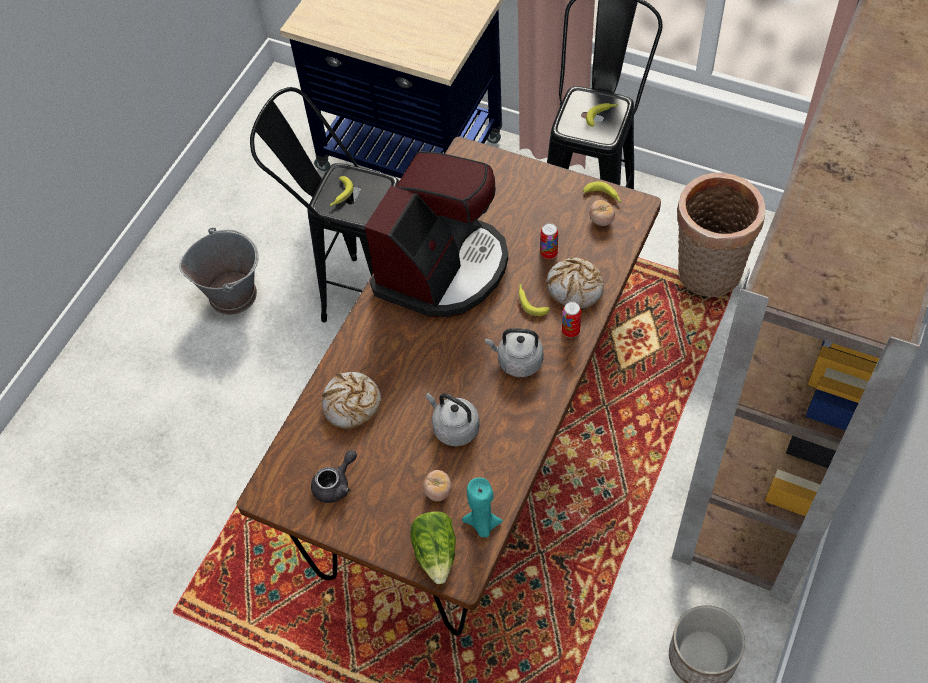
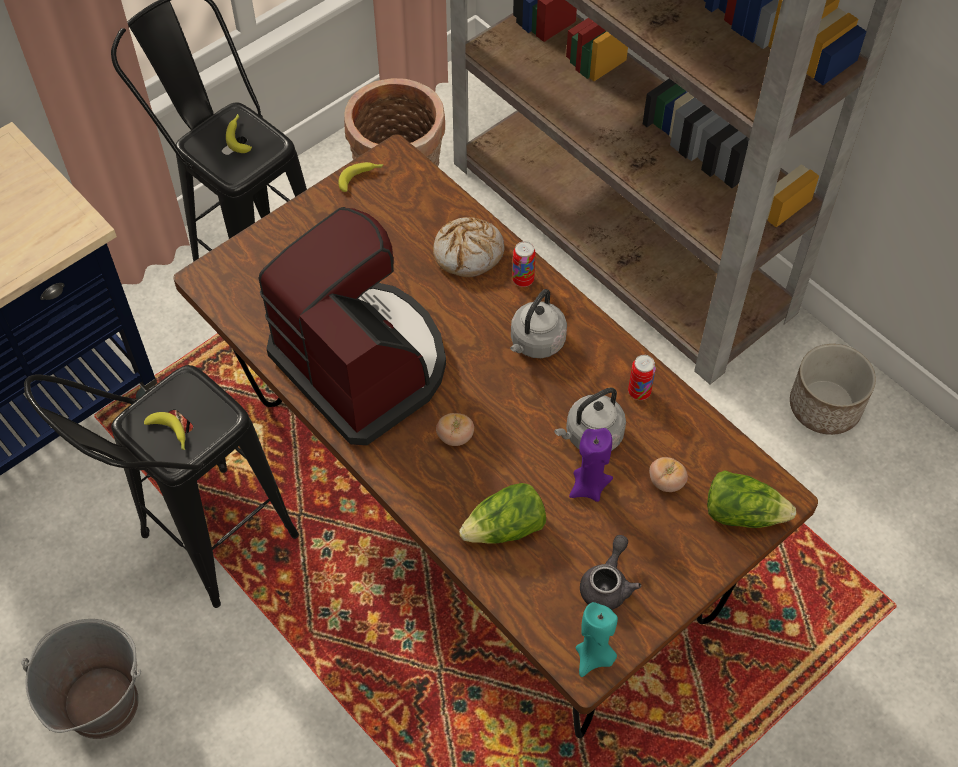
camera: 70 degrees left, 0 degrees up
grey teapot [311,450,357,503] -> grey teapot turned 45 degrees clockwise [580,535,641,610]
bread [322,372,381,429] -> lettuce [459,483,546,544]
turquoise candle [462,478,503,537] -> turquoise candle moved to [576,602,618,677]
banana [519,283,550,316] -> none
can [540,223,558,259] -> can moved to [628,355,656,400]
tomato [589,200,615,226] -> tomato moved to [436,413,474,446]
none -> purple candle [569,428,613,502]

